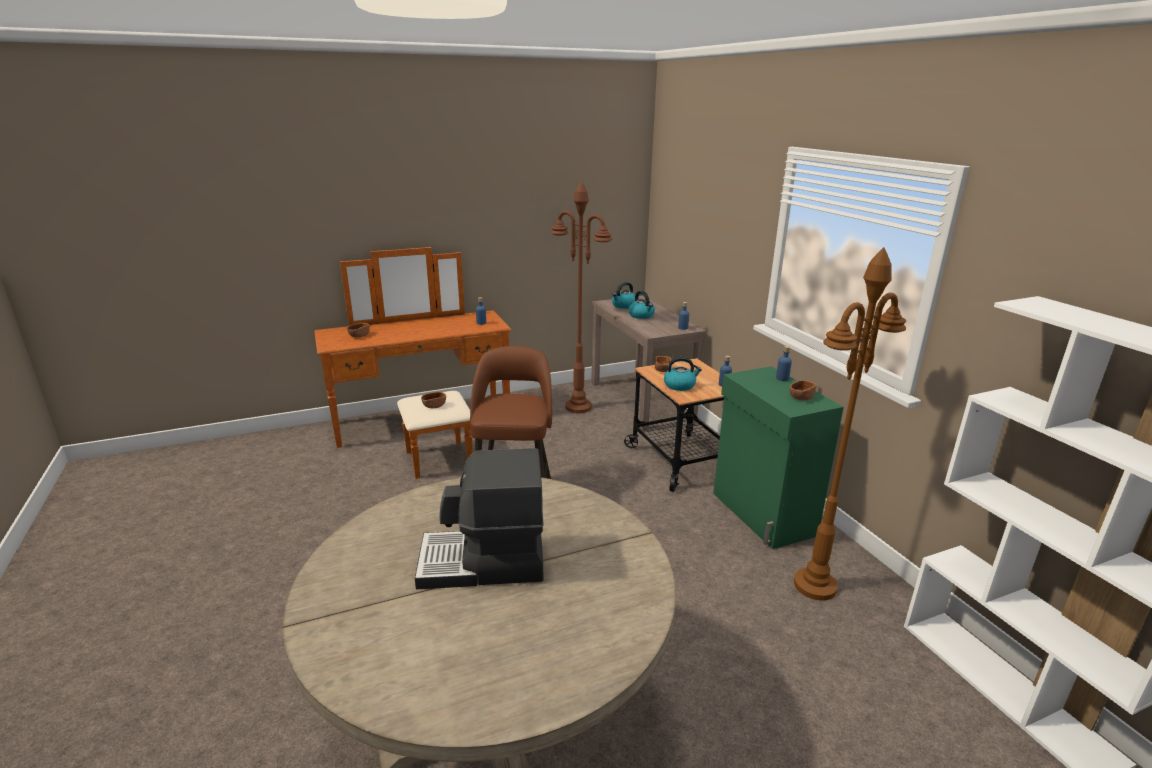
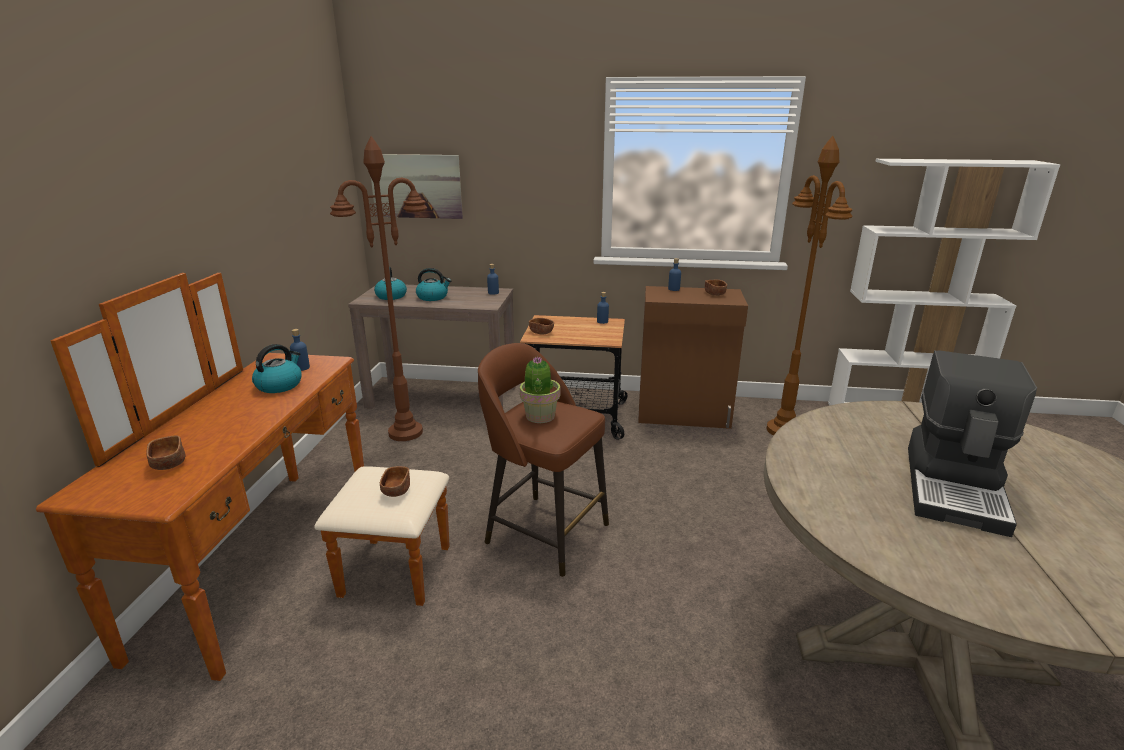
camera: 60 degrees left, 0 degrees up
kettle [664,357,702,391] -> kettle moved to [252,344,302,393]
green cabinet [713,366,844,549] -> brown cabinet [638,286,748,429]
none -> picture [371,154,463,219]
none -> potted plant [520,356,560,423]

